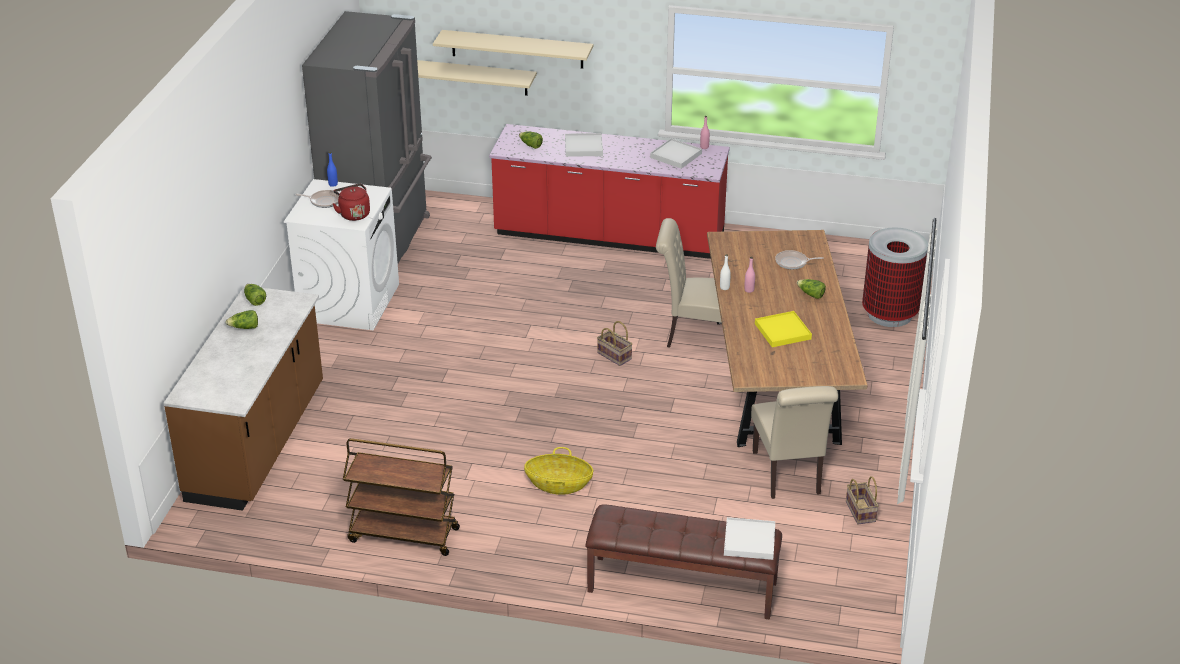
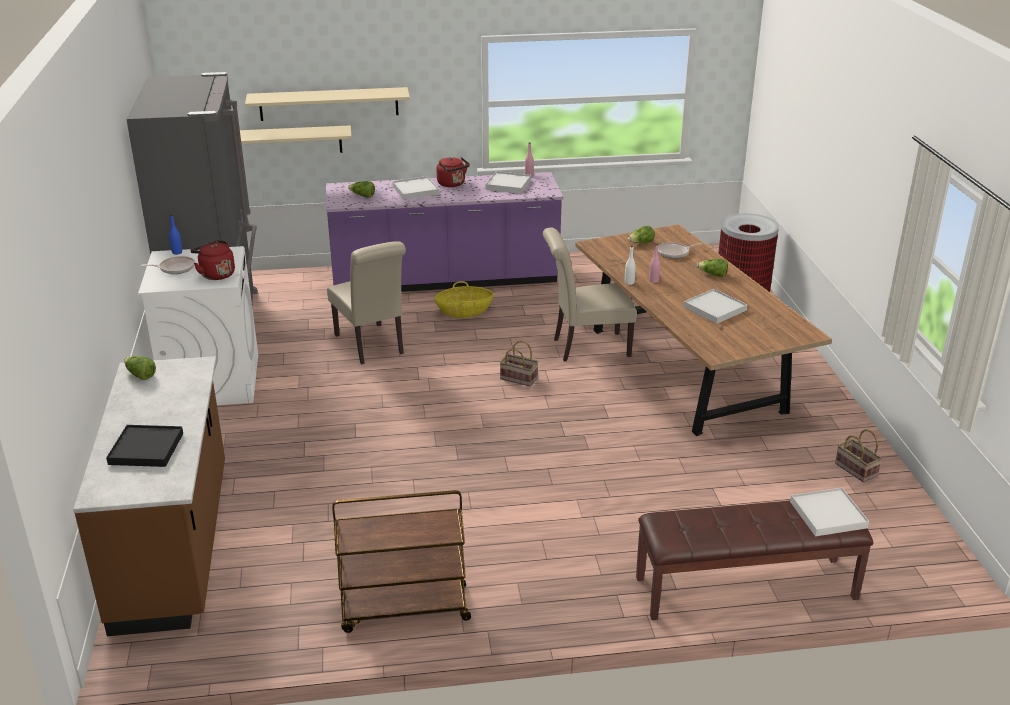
camera: 20 degrees left, 5 degrees down
lettuce [225,310,258,329] -> lettuce moved to [628,226,655,243]
red counter [489,124,730,259] -> purple counter [326,172,563,292]
basket [524,447,593,495] -> basket moved to [435,281,493,318]
beige chair [751,386,838,499] -> beige chair moved to [327,241,406,365]
yellow tray [755,311,812,347] -> white tray [683,289,747,324]
none -> black tray [106,425,183,467]
none -> red kettle [437,157,470,187]

